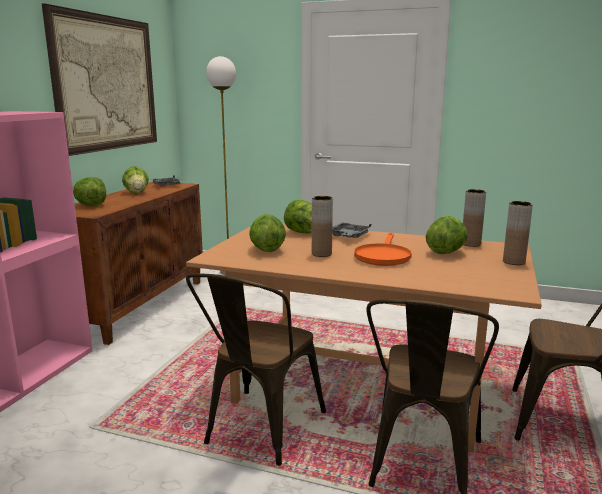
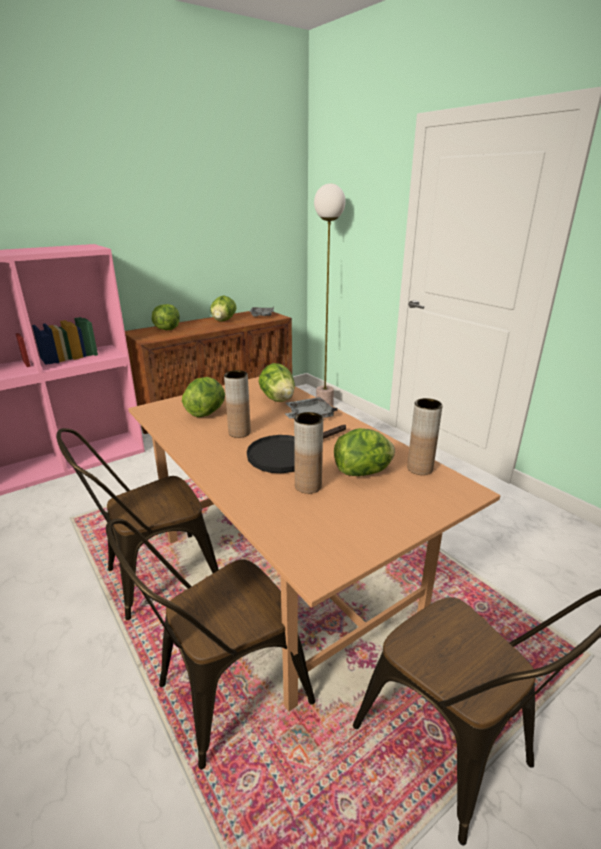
camera: 35 degrees right, 10 degrees up
picture [42,3,157,156] -> none
orange frying pan [354,232,412,266] -> black frying pan [247,425,346,473]
brown vase [503,201,533,265] -> brown vase moved to [294,412,323,494]

